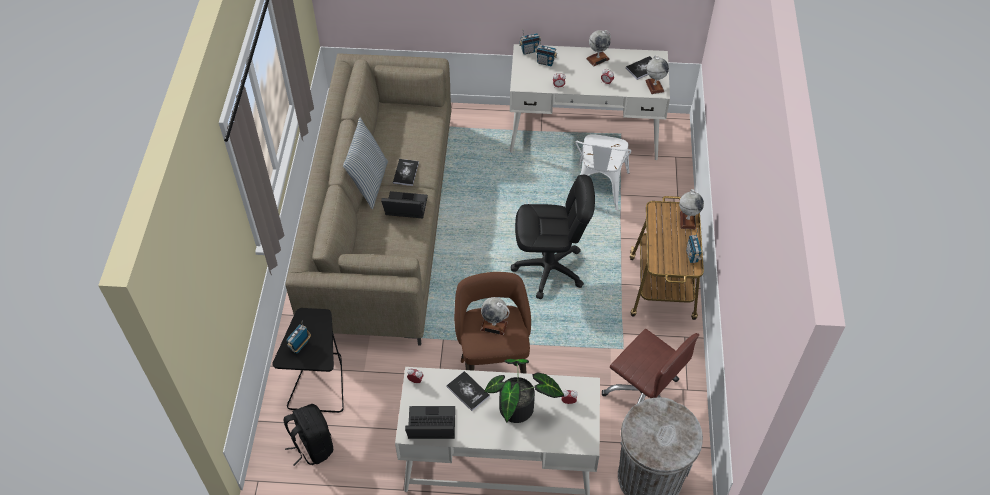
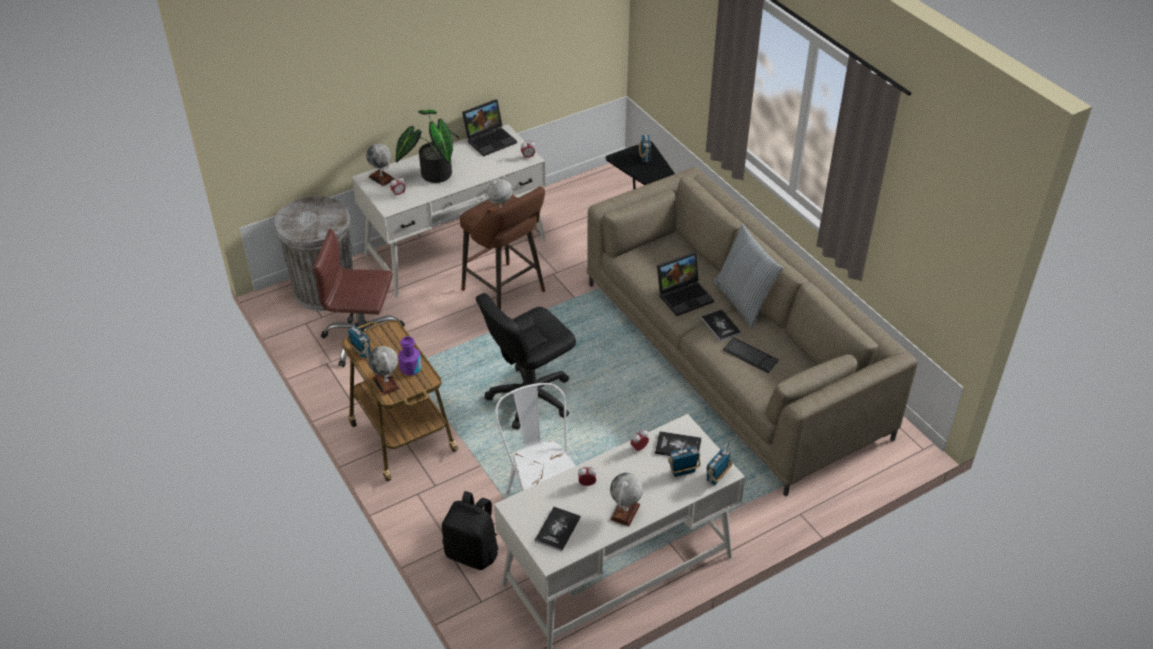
camera: 145 degrees right, 10 degrees down
black backpack [283,404,333,466] -> black backpack moved to [442,491,498,570]
book [446,371,490,411] -> book moved to [655,431,702,456]
globe [645,55,669,94] -> globe moved to [366,144,395,186]
none -> purple bottle [398,336,422,375]
none -> keyboard [723,337,779,373]

